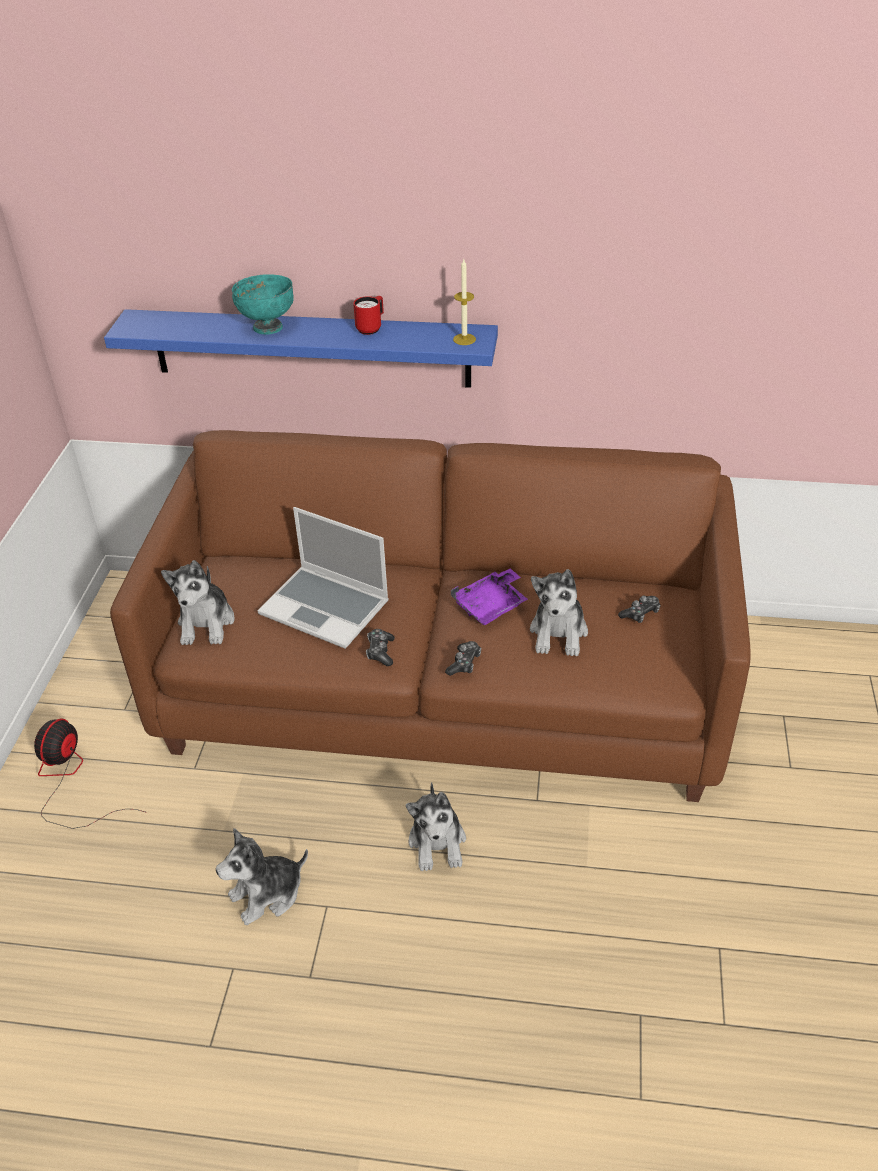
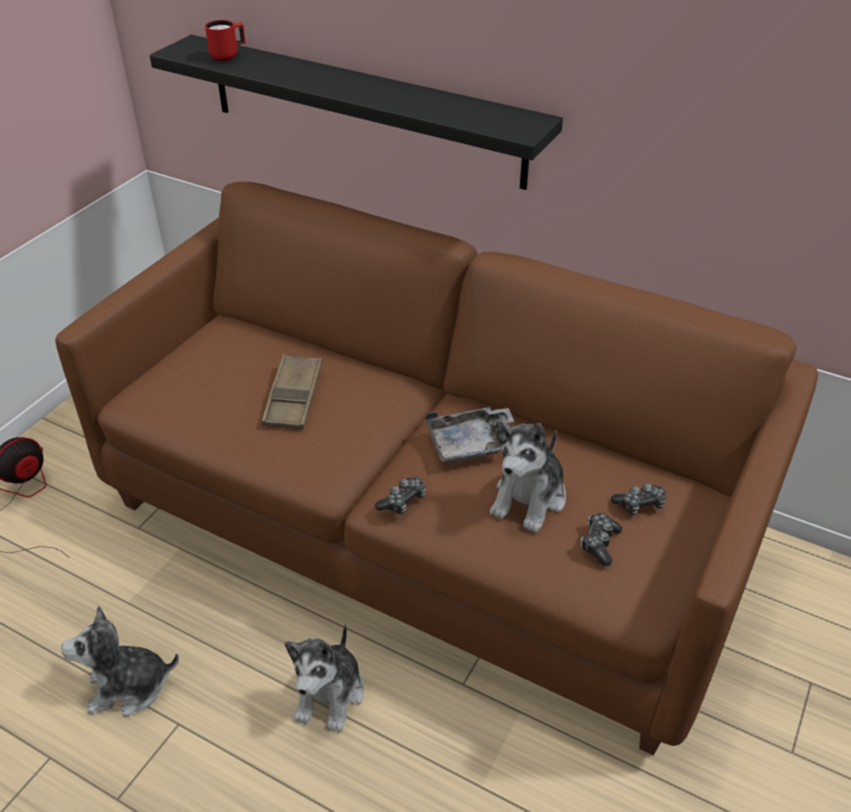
camera: 20 degrees right, 0 degrees up
blue shelf [104,309,498,388] -> black shelf [150,35,563,190]
plush toy [161,560,234,645] -> none
turquoise bowl [232,274,294,335] -> none
laptop [258,507,389,649] -> brown tray [262,354,322,429]
red mug [353,296,384,335] -> red mug moved to [205,20,246,62]
game controller [366,629,395,666] -> game controller moved to [581,513,622,566]
purple tray [451,568,528,625] -> grey tray [426,407,515,464]
candle [453,259,476,345] -> none

